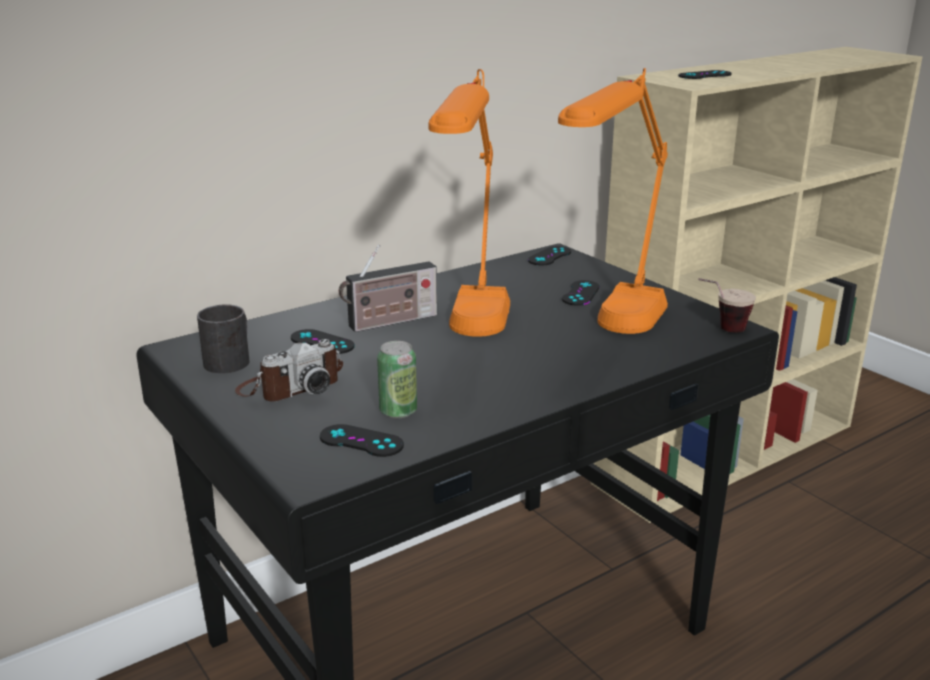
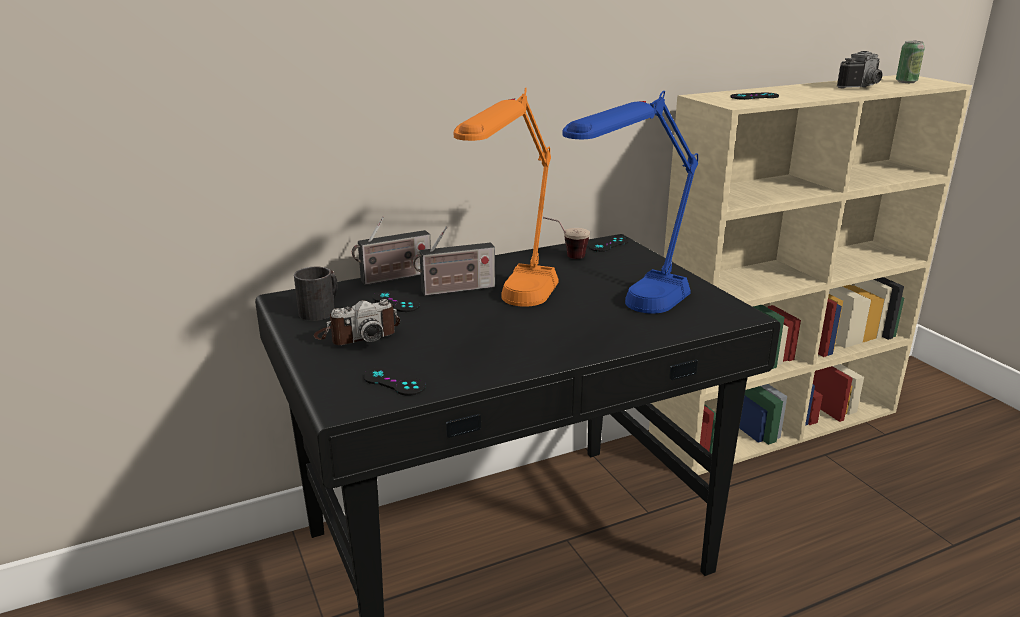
camera: 10 degrees right, 0 degrees up
can [377,341,417,419] -> can moved to [896,40,925,83]
orange table lamp [558,68,668,334] -> blue table lamp [562,91,698,314]
black game controller [562,280,600,306] -> none
cup [698,278,756,332] -> cup moved to [543,217,590,259]
none -> radio [352,216,431,285]
none -> camera [837,51,882,89]

